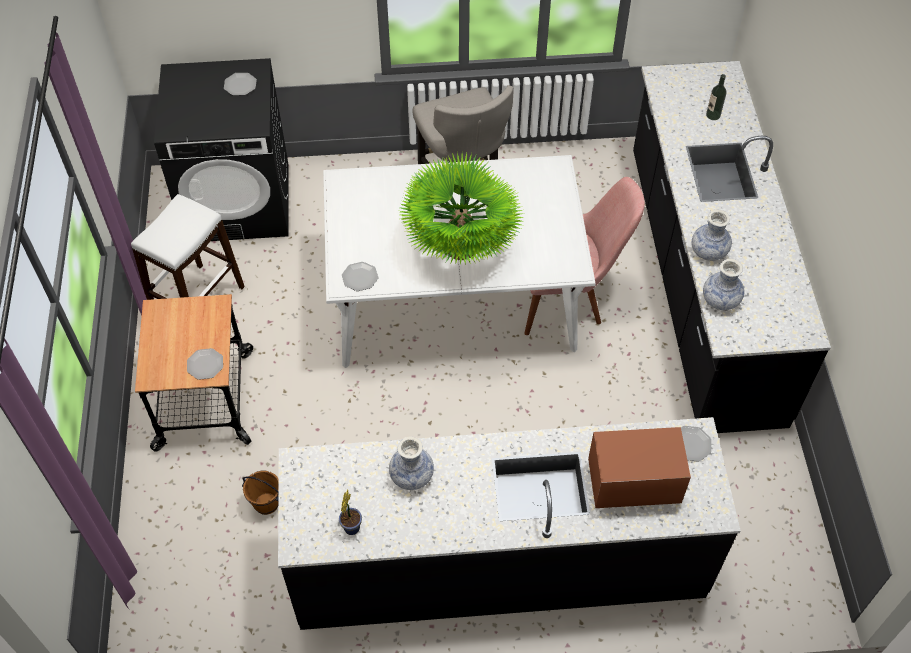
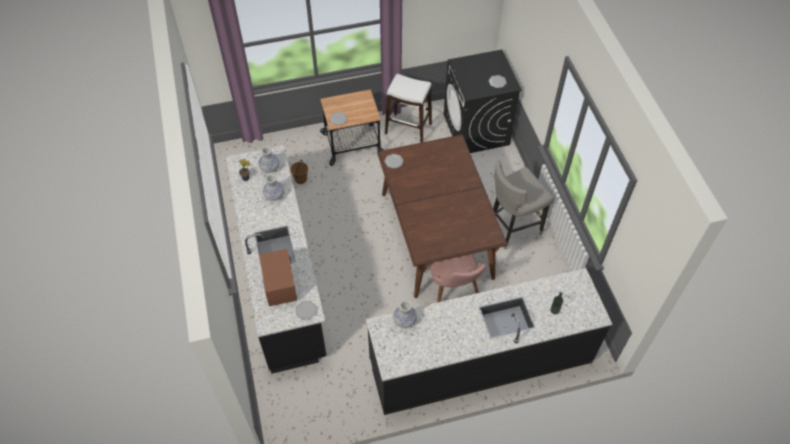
camera: 80 degrees right, 0 degrees up
white dining table [323,155,596,368] -> brown dining table [377,135,508,298]
potted plant [398,153,523,265] -> none
vase [692,209,732,261] -> vase moved to [259,146,280,173]

